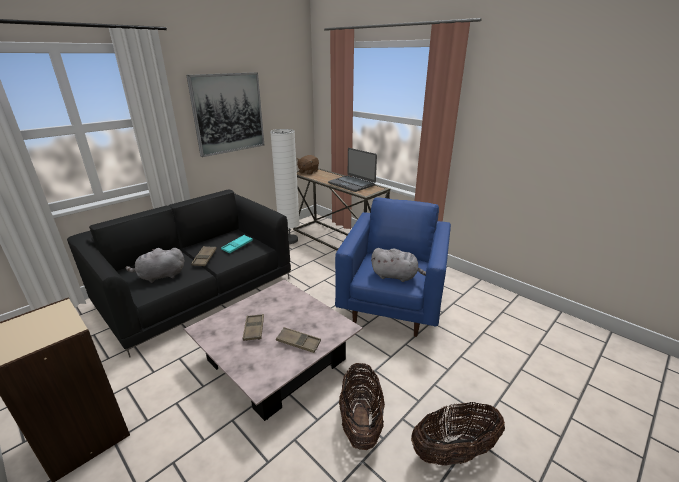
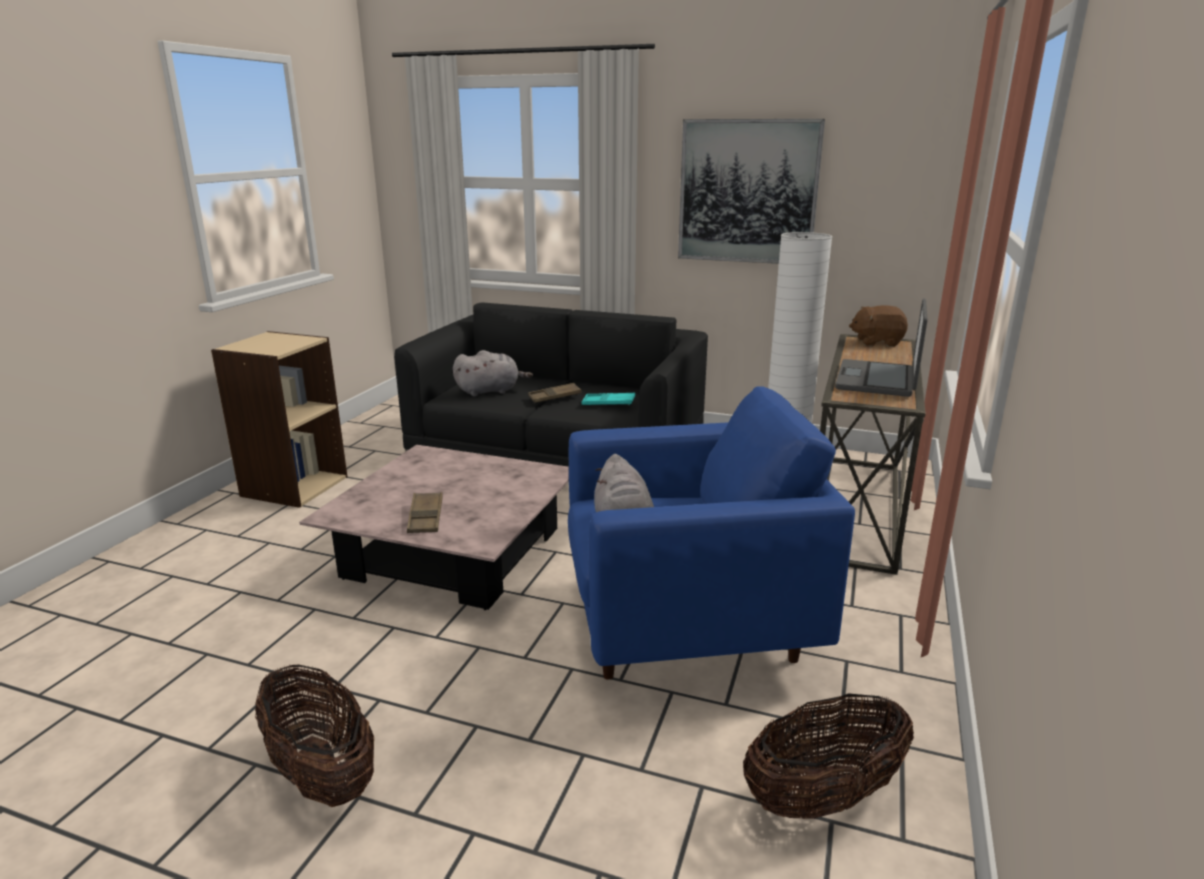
camera: 65 degrees right, 5 degrees down
grey plush toy [126,248,184,283] -> grey plush toy turned 120 degrees clockwise [453,350,533,396]
brown tray [243,314,264,341] -> none
basket [339,363,385,450] -> basket moved to [743,693,914,819]

